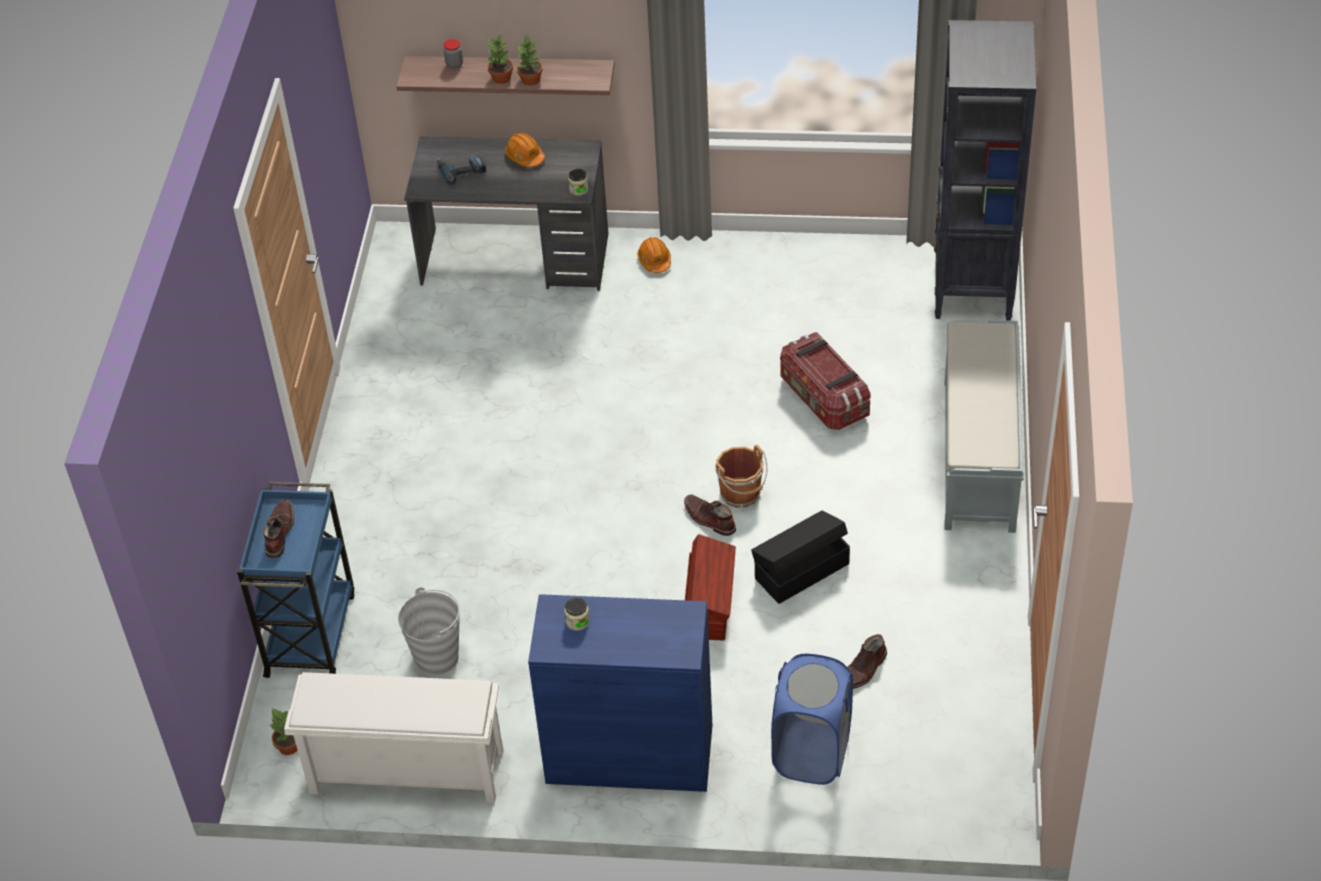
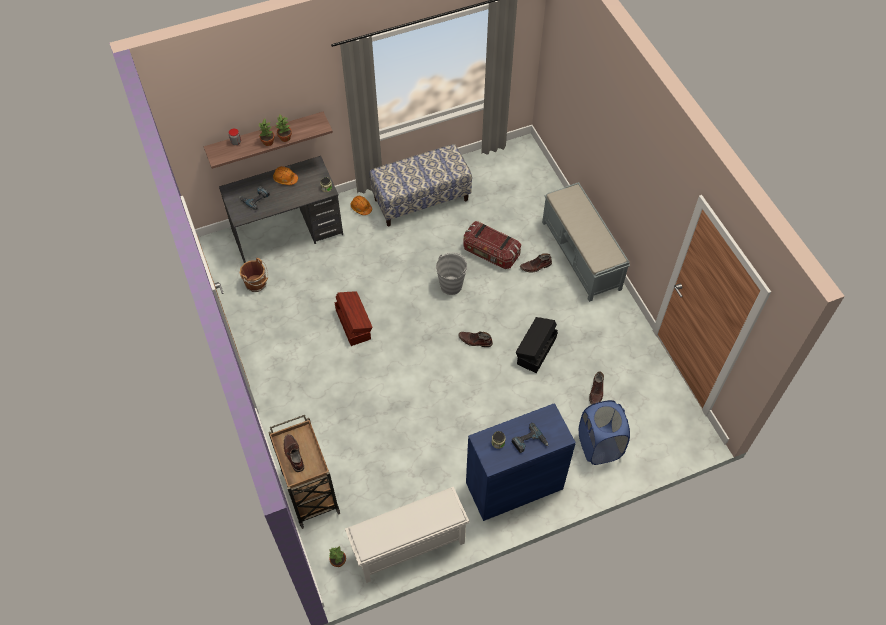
camera: 30 degrees left, 10 degrees up
blue cart [237,482,354,678] -> brown cart [268,415,340,529]
grey bucket [398,587,460,675] -> grey bucket moved to [436,252,467,295]
brown storage box [685,534,736,640] -> brown storage box moved to [335,291,373,346]
brown bucket [715,445,768,508] -> brown bucket moved to [240,258,268,292]
black bookcase [934,20,1036,320] -> none
none -> bench [369,144,472,226]
none -> power drill [512,423,548,453]
none -> brown boot [520,253,552,272]

